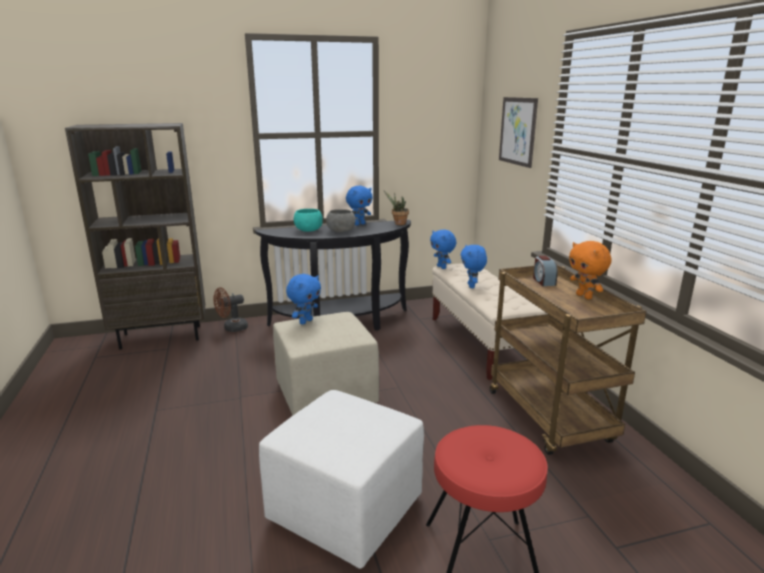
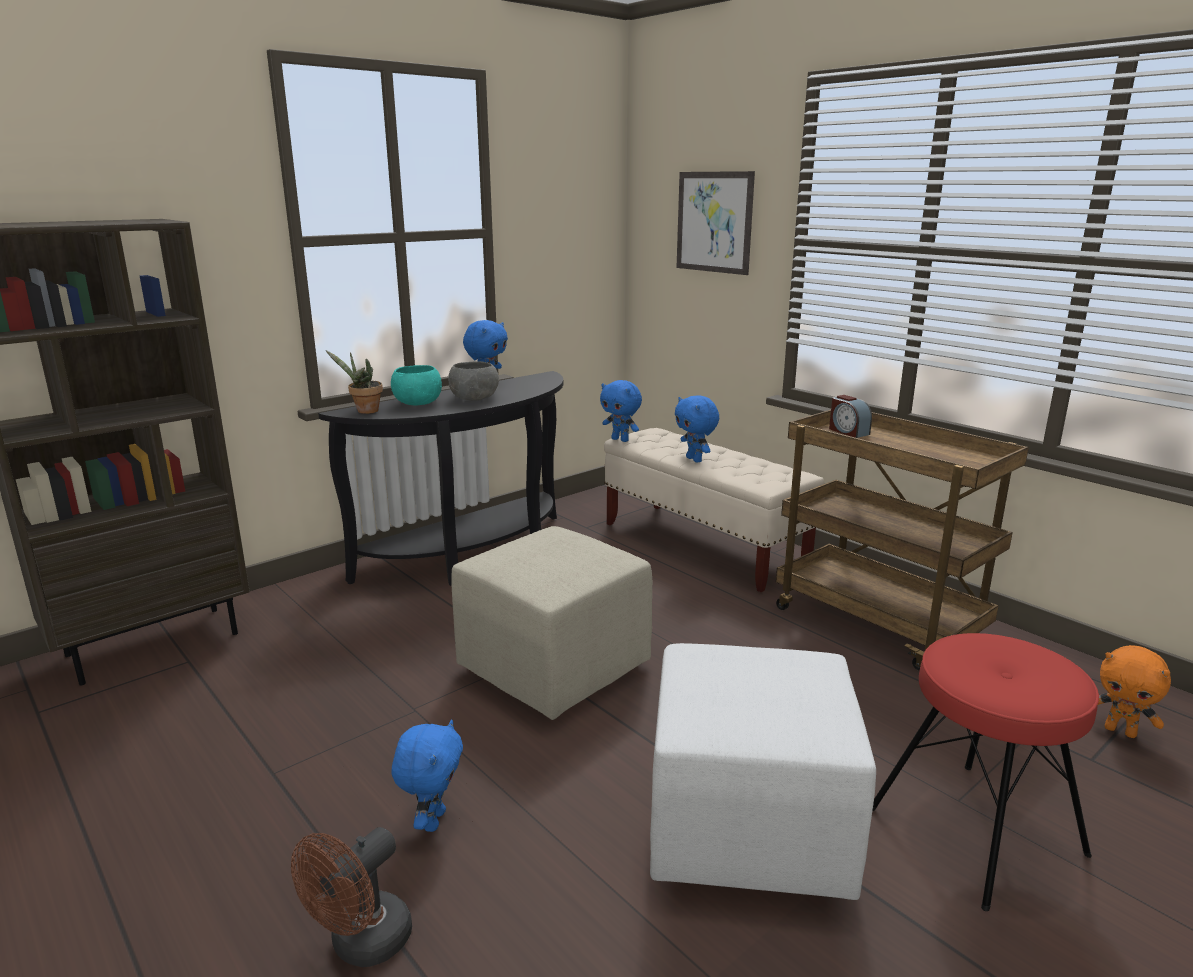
camera: 25 degrees left, 0 degrees up
brown fan [213,288,248,332] -> brown fan moved to [291,827,412,967]
blue plush toy [286,274,321,324] -> blue plush toy moved to [392,719,463,832]
potted plant [384,191,409,225] -> potted plant moved to [326,350,383,414]
orange plush toy [569,241,611,300] -> orange plush toy moved to [1098,645,1171,738]

